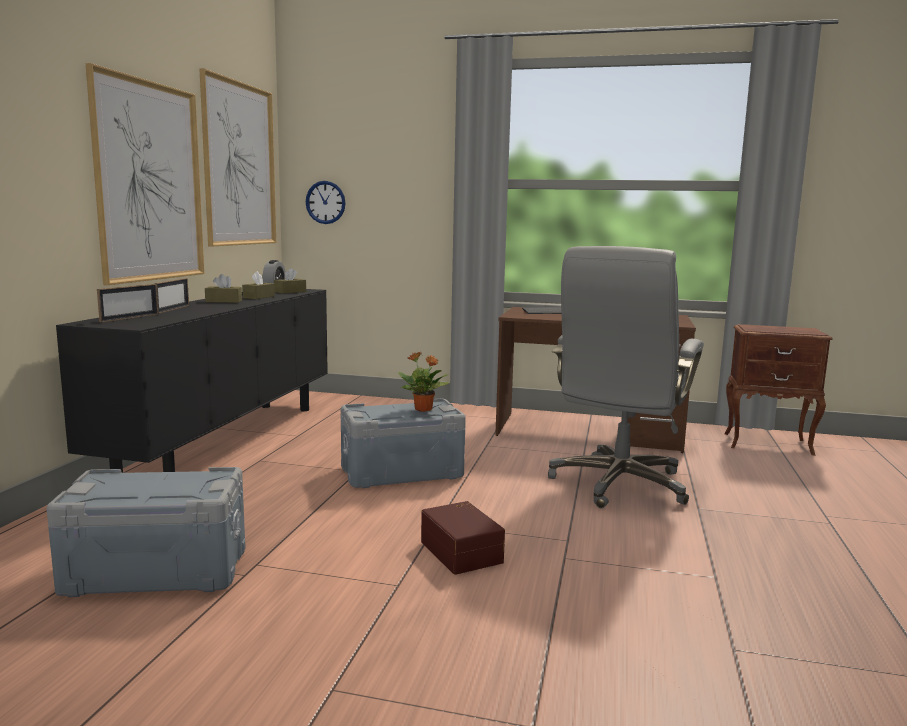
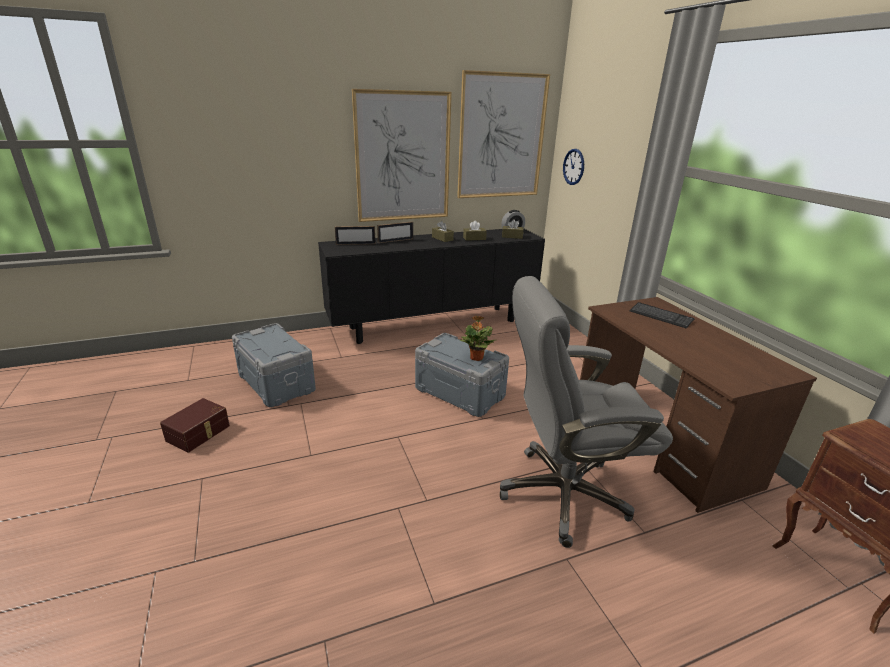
camera: 55 degrees right, 15 degrees up
brown storage box [421,501,505,575] -> brown storage box moved to [160,398,230,453]

